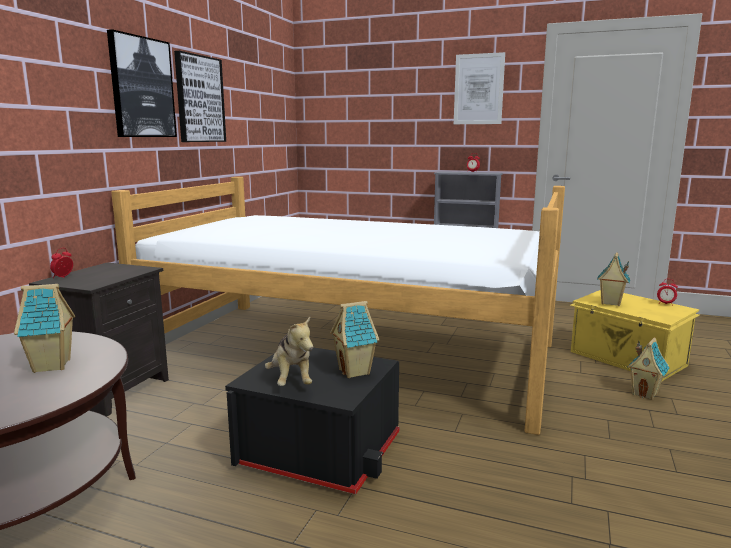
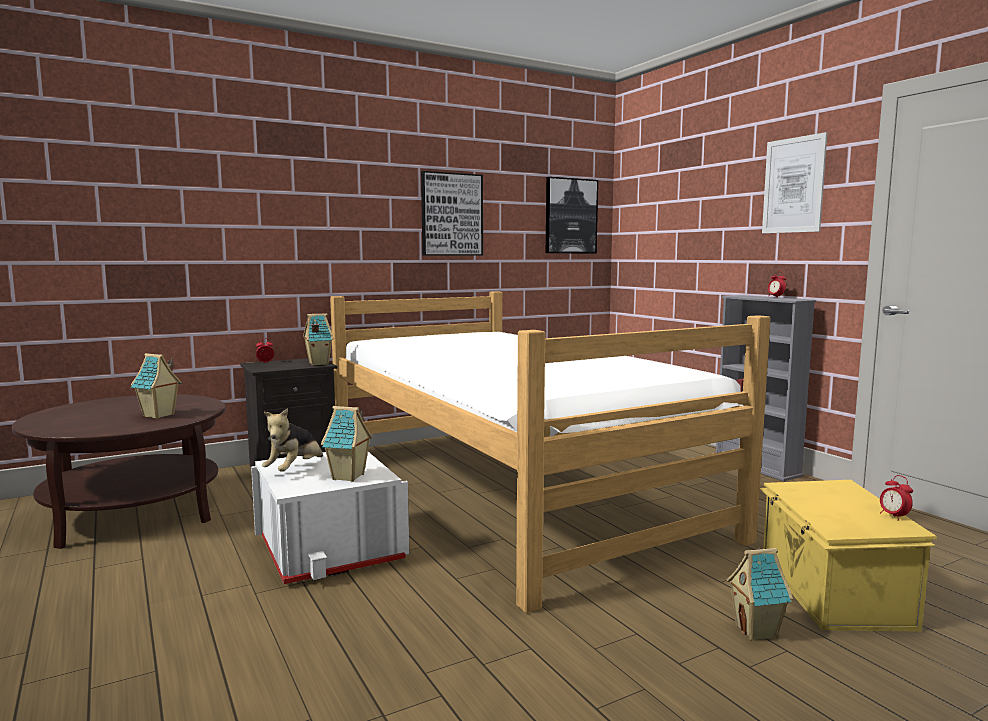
camera: 40 degrees right, 5 degrees down
picture [107,29,177,137] -> picture moved to [546,177,598,253]
black storage box [225,347,400,494] -> white storage box [251,452,409,584]
toy house [597,252,630,306] -> toy house moved to [303,313,333,366]

